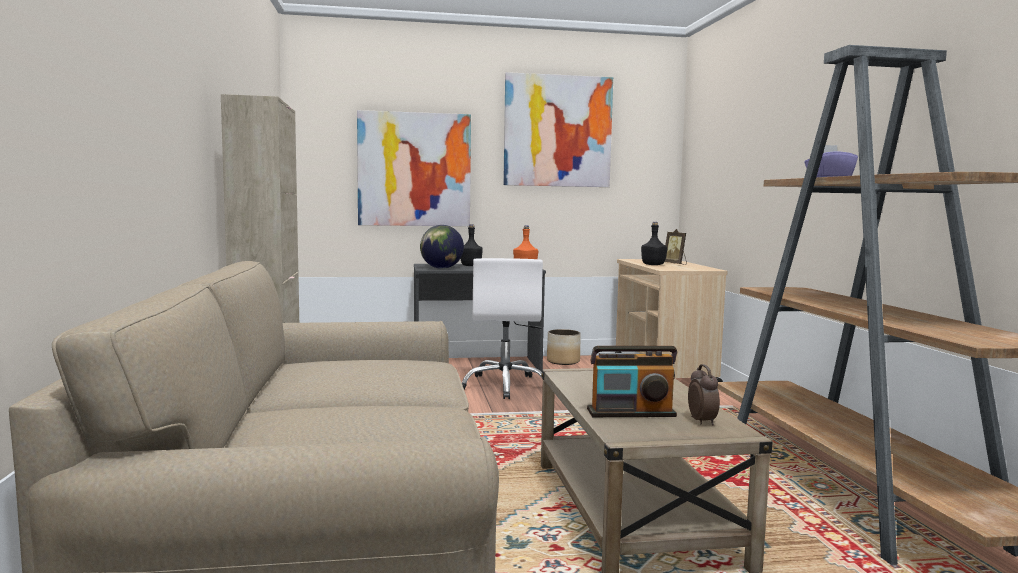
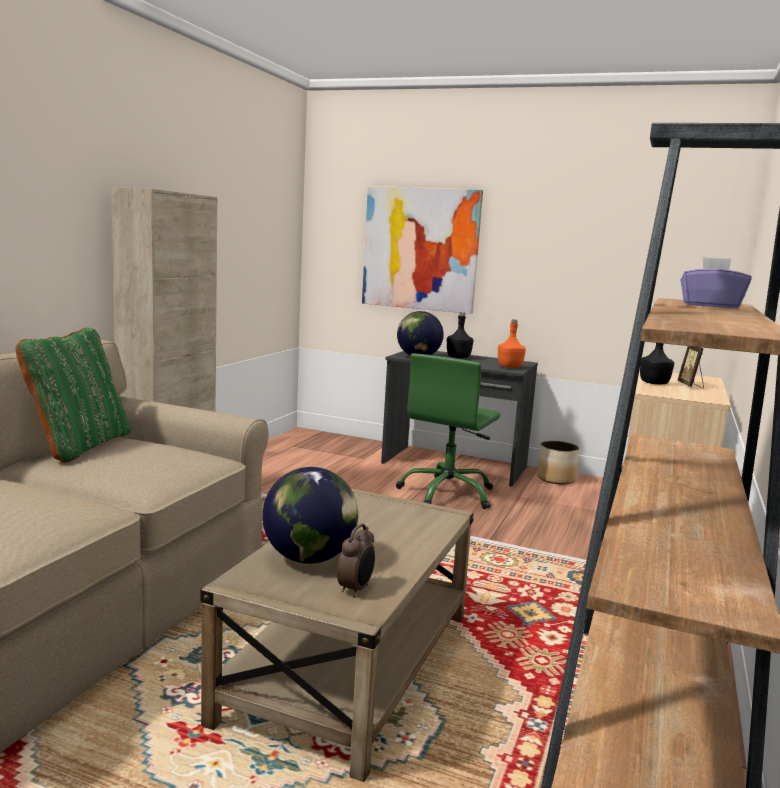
camera: 30 degrees right, 5 degrees up
white office chair [462,258,543,399] -> green office chair [396,353,500,509]
picture [503,72,613,187] -> none
radio [587,346,677,417] -> globe [262,467,358,564]
none -> green pillow [16,327,132,463]

